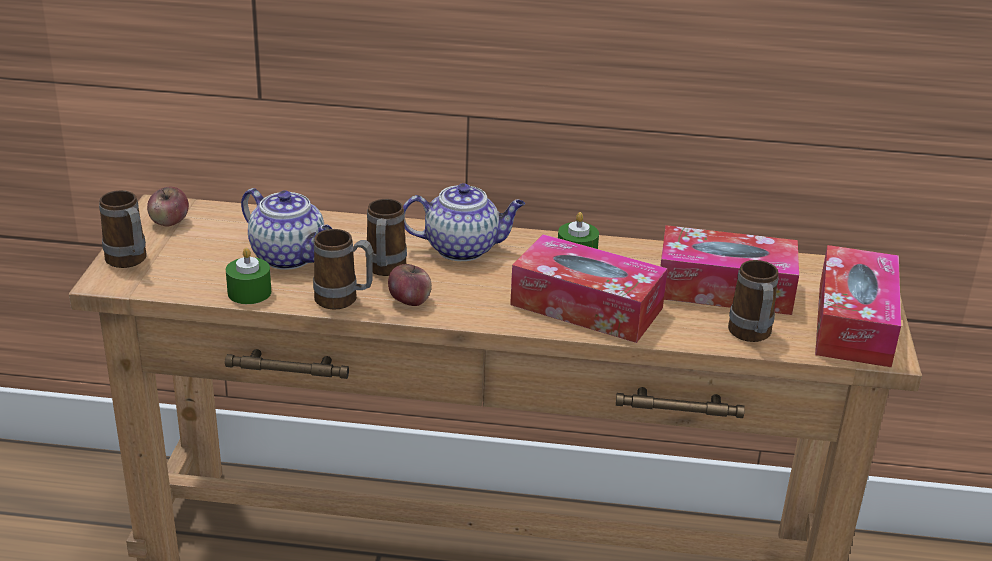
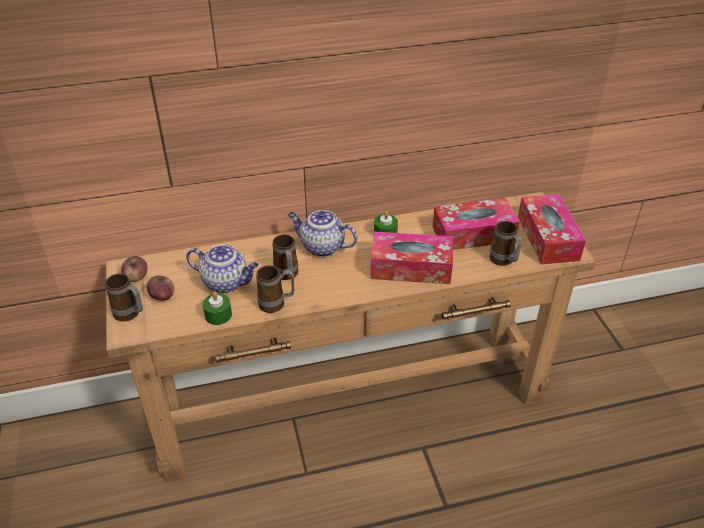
camera: 20 degrees left, 10 degrees up
apple [388,264,432,306] -> apple moved to [147,276,174,300]
teapot [403,183,525,261] -> teapot turned 135 degrees counterclockwise [288,210,358,257]

